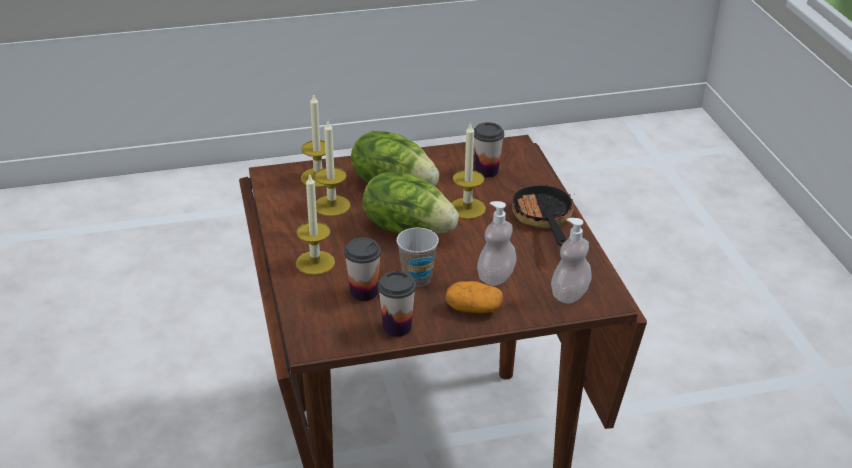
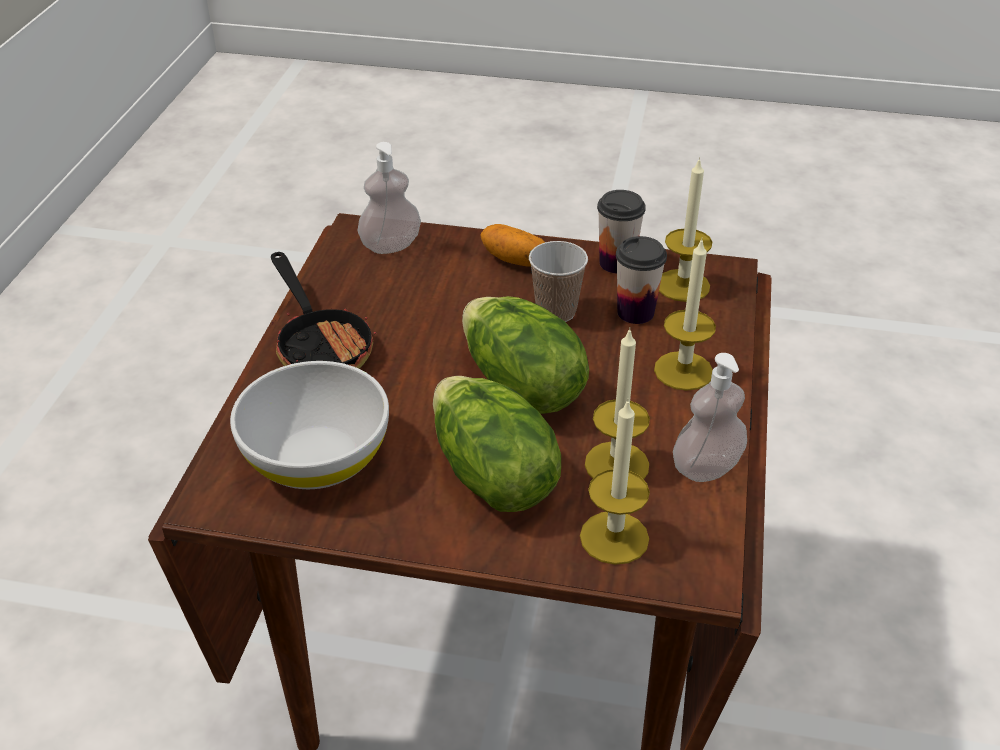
camera: 155 degrees left, 5 degrees up
candle [452,122,486,219] -> candle moved to [659,157,712,302]
cup [474,122,504,178] -> white bowl [230,361,389,489]
soap dispenser [477,201,517,286] -> soap dispenser moved to [673,353,747,482]
frying pan [511,175,574,246] -> frying pan turned 45 degrees counterclockwise [271,252,376,369]

